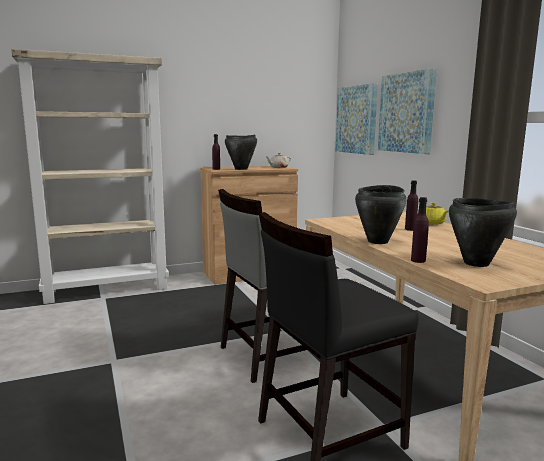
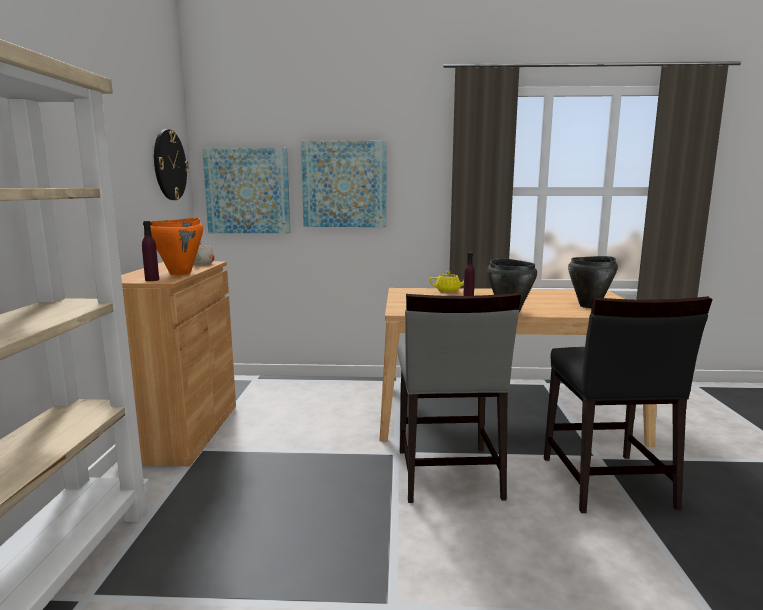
camera: 65 degrees left, 0 degrees up
black cooking pot [225,135,257,170] -> orange cooking pot [150,218,203,275]
purple bottle [411,197,429,263] -> none
none -> wall clock [154,129,189,200]

